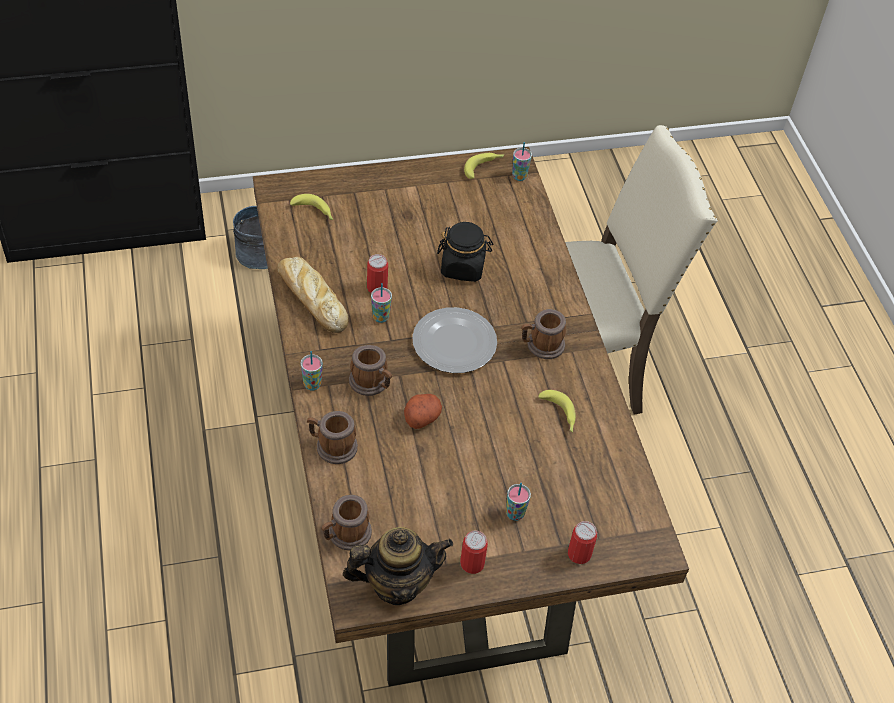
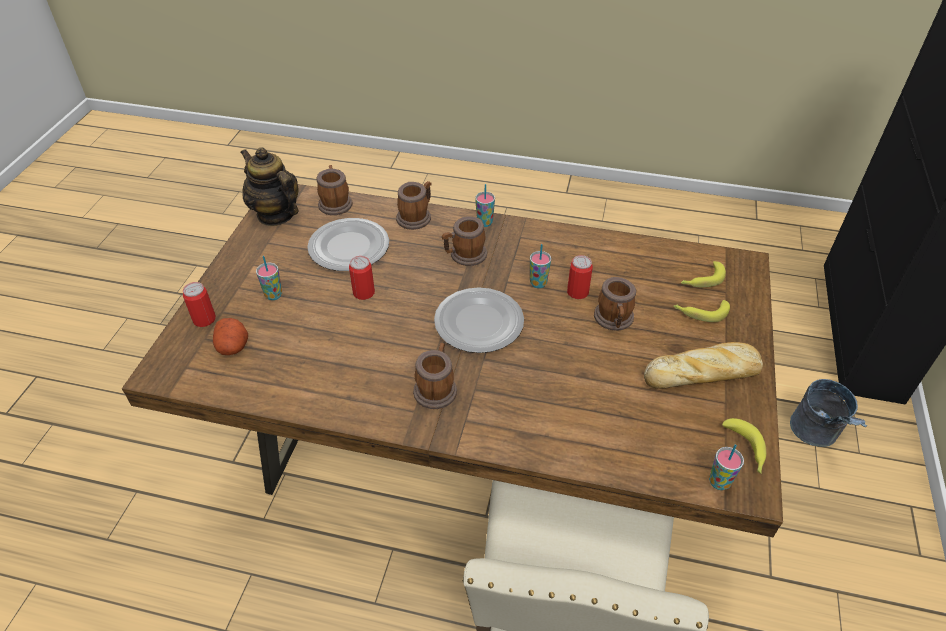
camera: 120 degrees right, 5 degrees down
bread [277,257,349,333] -> bread moved to [644,342,763,389]
teapot [343,527,453,605] -> teapot turned 120 degrees clockwise [240,147,299,226]
potato [404,394,442,429] -> potato moved to [213,318,248,355]
black jar [437,222,493,282] -> none
can [460,531,488,574] -> can moved to [349,256,375,300]
banana [538,390,576,432] -> banana moved to [673,300,730,322]
none -> plate [307,218,389,271]
none -> mug [594,277,636,331]

